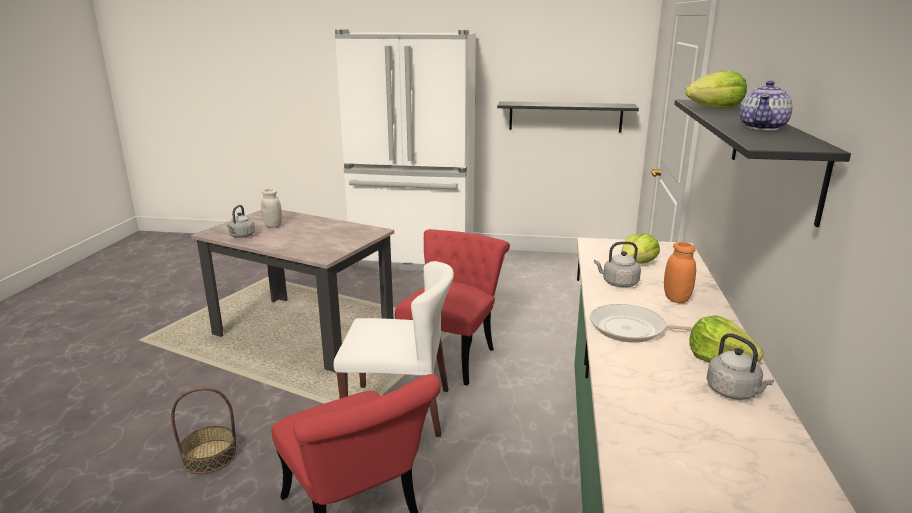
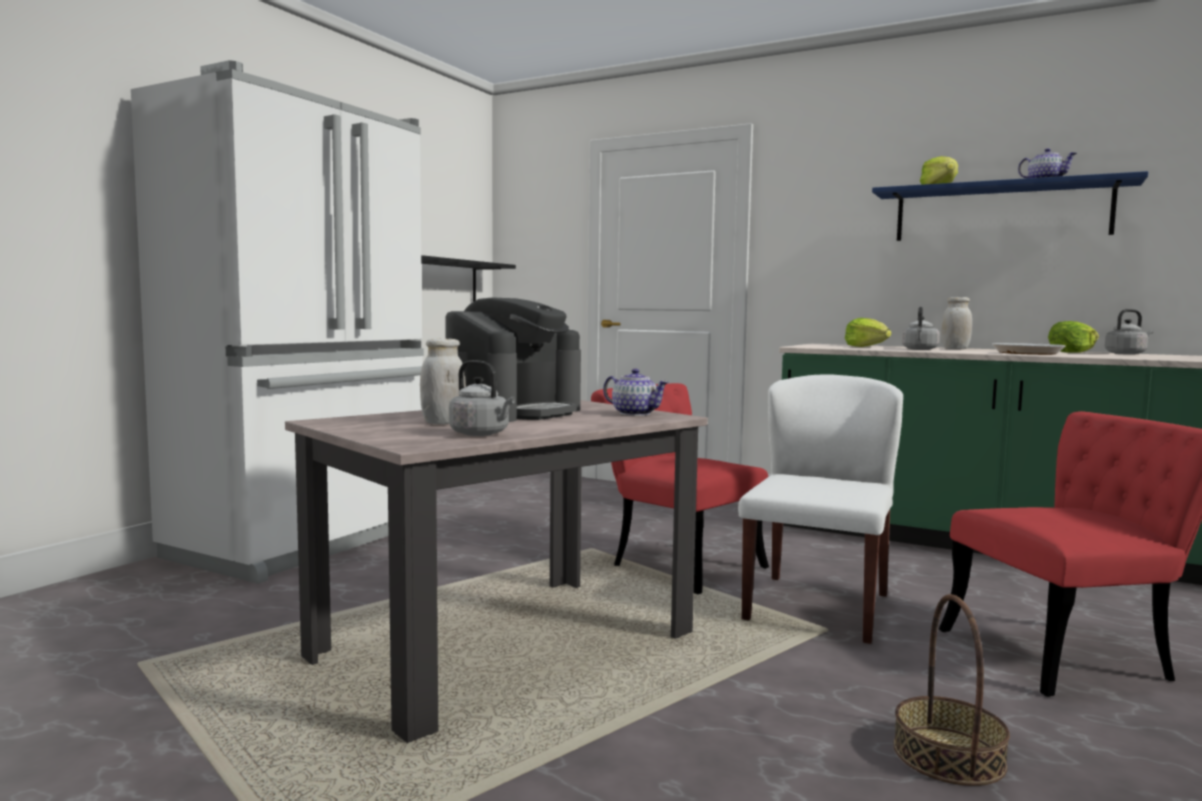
camera: 70 degrees left, 15 degrees down
orange jar [664,242,696,303] -> white jar [941,297,972,349]
black shelf [674,100,851,227] -> blue shelf [872,171,1148,241]
none -> coffee machine [445,297,581,422]
none -> teapot [603,369,669,416]

